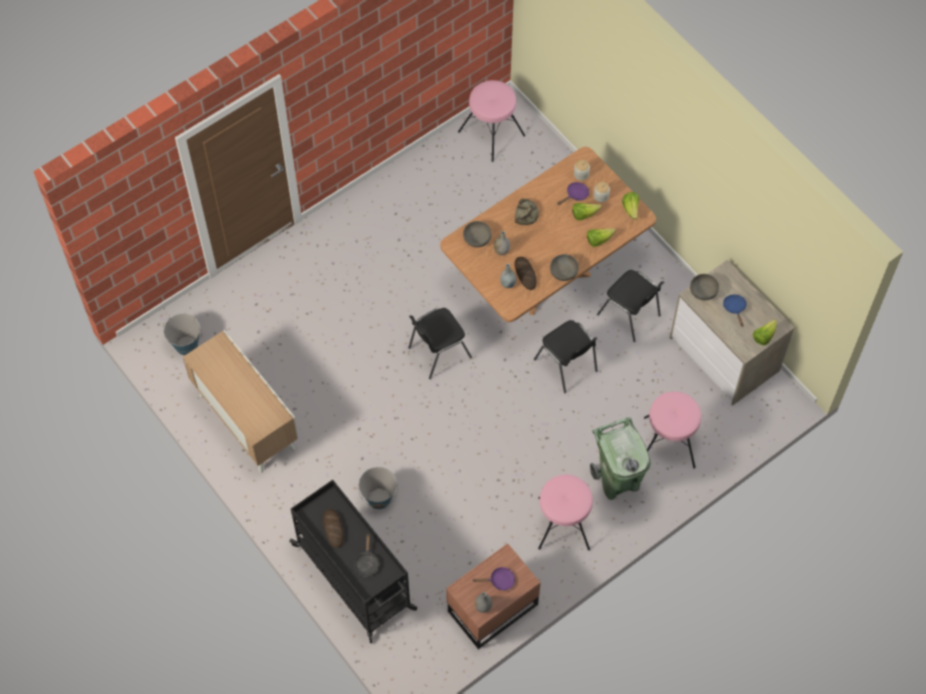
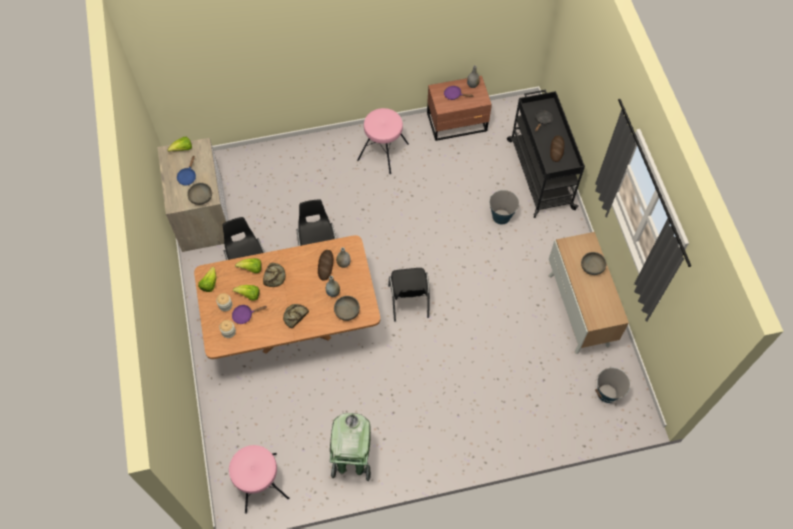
camera: 155 degrees left, 0 degrees up
black chair [408,308,472,379] -> black chair turned 90 degrees clockwise [388,268,430,322]
grey bowl [550,254,579,281] -> grey bowl moved to [581,252,606,275]
green trash can [590,417,651,500] -> green trash can moved to [330,413,371,481]
pink stool [644,391,701,469] -> none
none -> bread [263,263,286,287]

